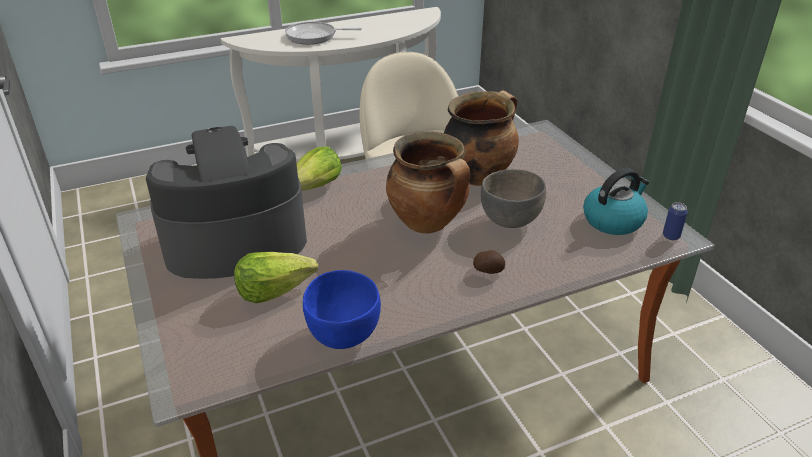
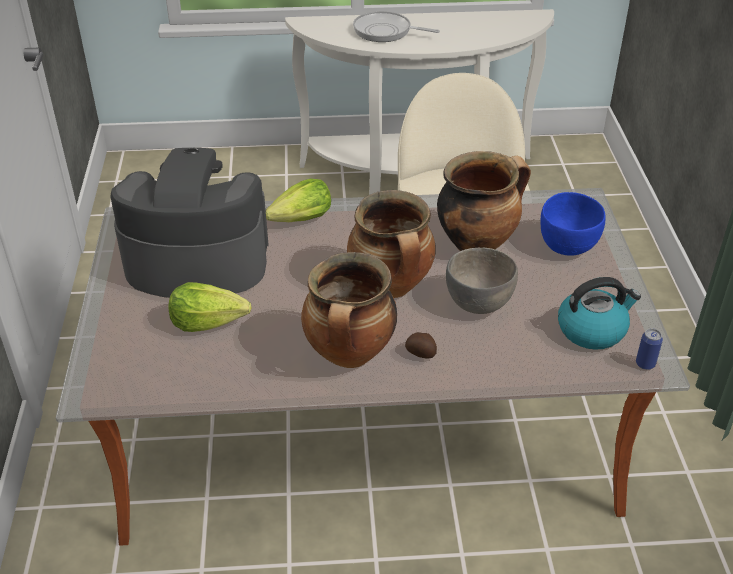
camera: 20 degrees right, 5 degrees up
blue bowl [303,270,381,349] -> blue bowl moved to [540,192,606,256]
none -> cooking pot [301,252,397,368]

